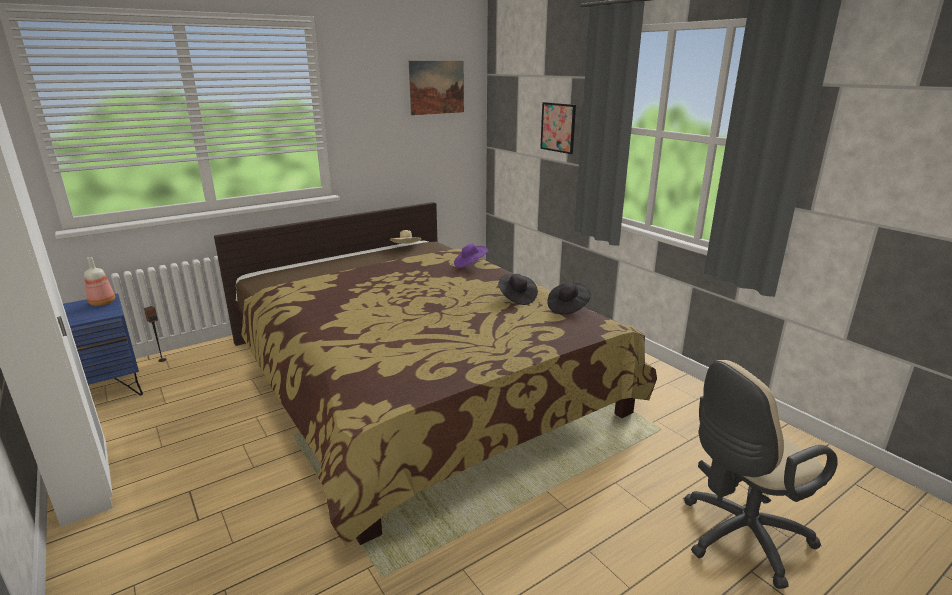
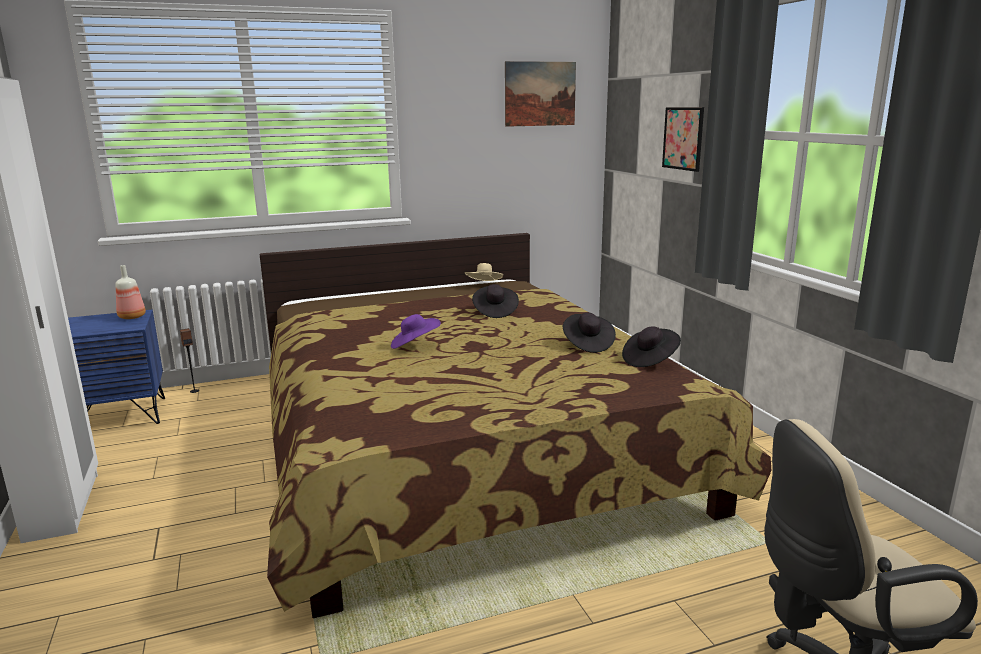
camera: 15 degrees right, 5 degrees down
purple hat [454,244,488,268] -> purple hat moved to [391,314,441,349]
none -> black hat [472,284,519,318]

